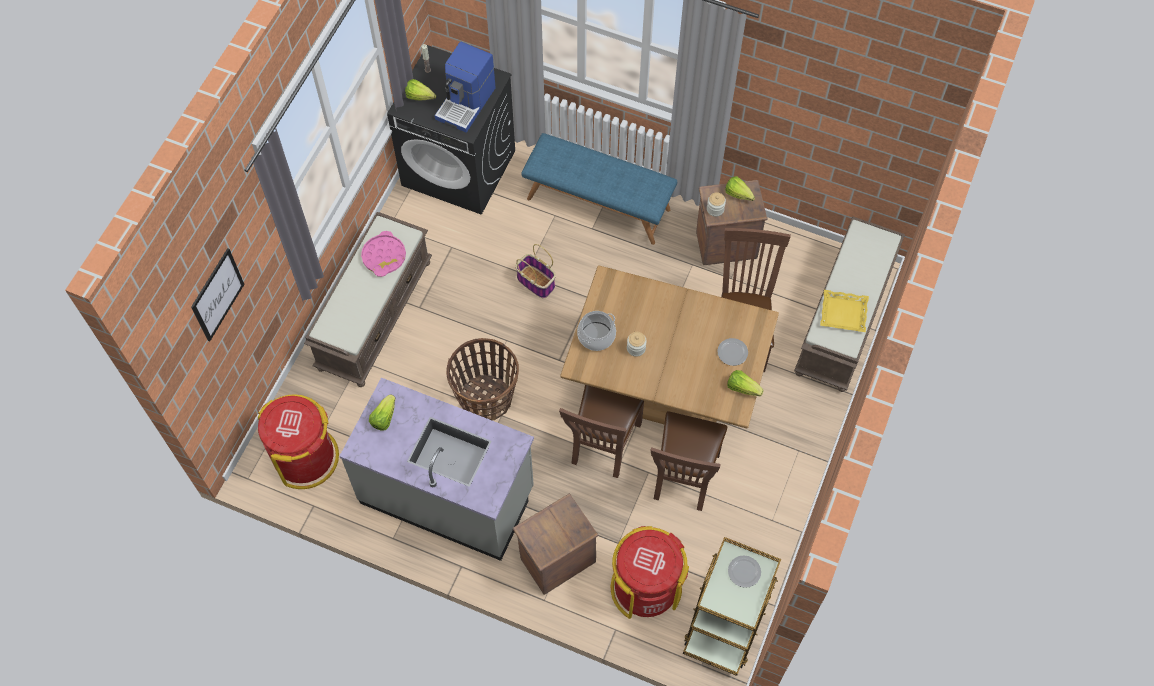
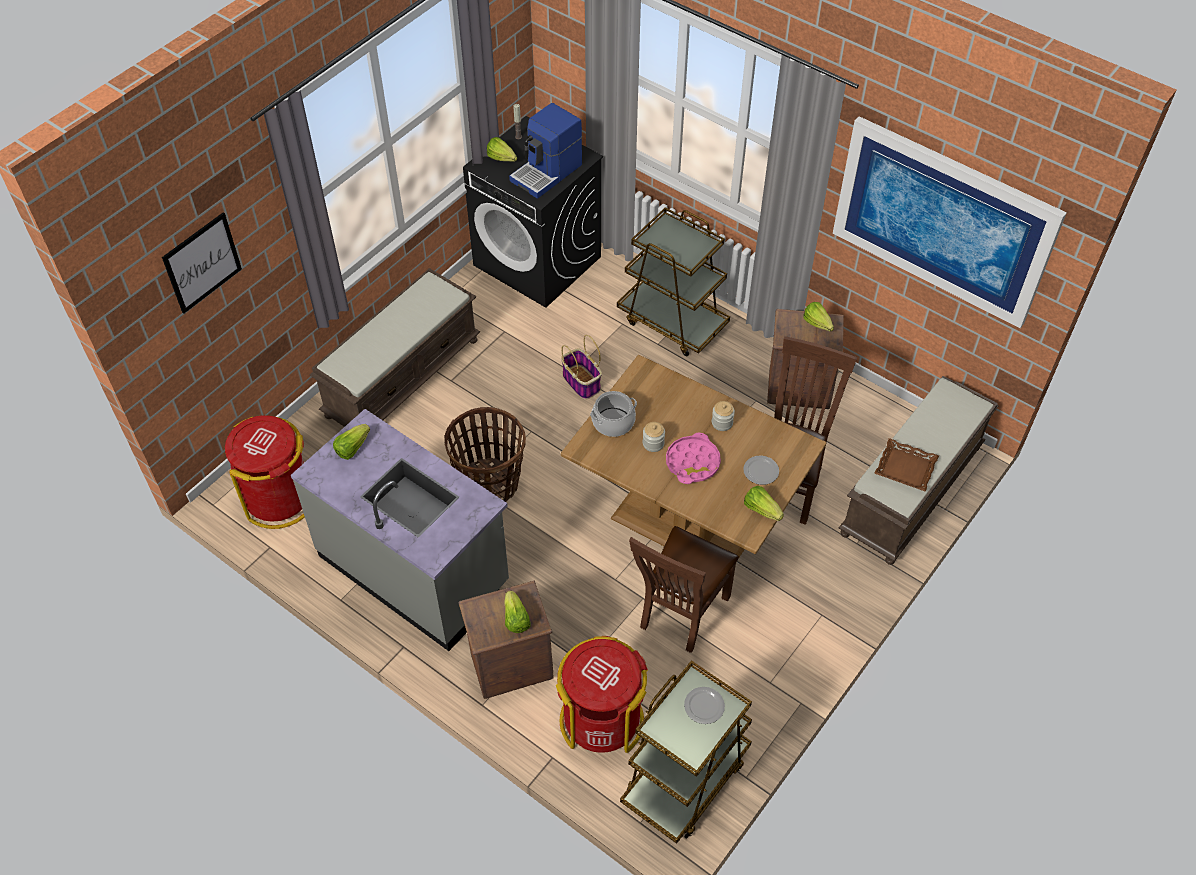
camera: 15 degrees right, 10 degrees down
pink tray [361,231,406,277] -> pink tray moved to [666,433,721,484]
blue bench [521,133,677,245] -> brown cart [617,207,730,356]
brown chair [559,385,644,478] -> none
jar [707,192,726,217] -> jar moved to [712,401,735,431]
yellow tray [820,290,869,332] -> brown tray [874,438,939,492]
none -> lettuce [504,591,531,633]
none -> picture [833,116,1067,328]

